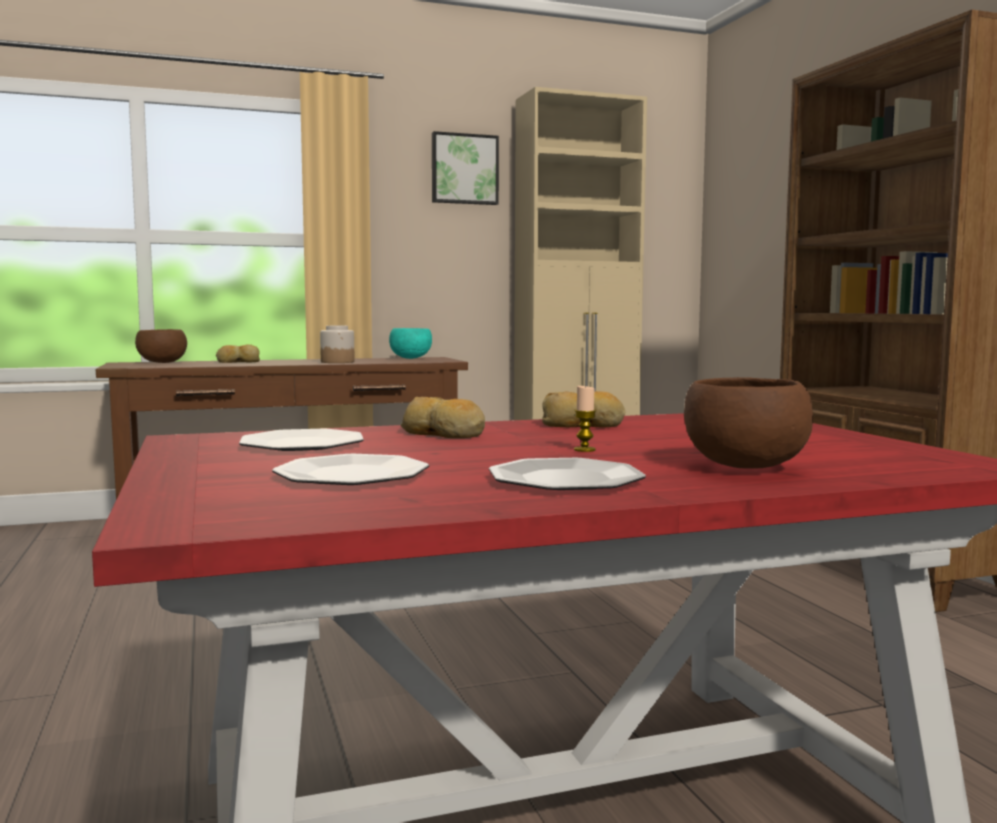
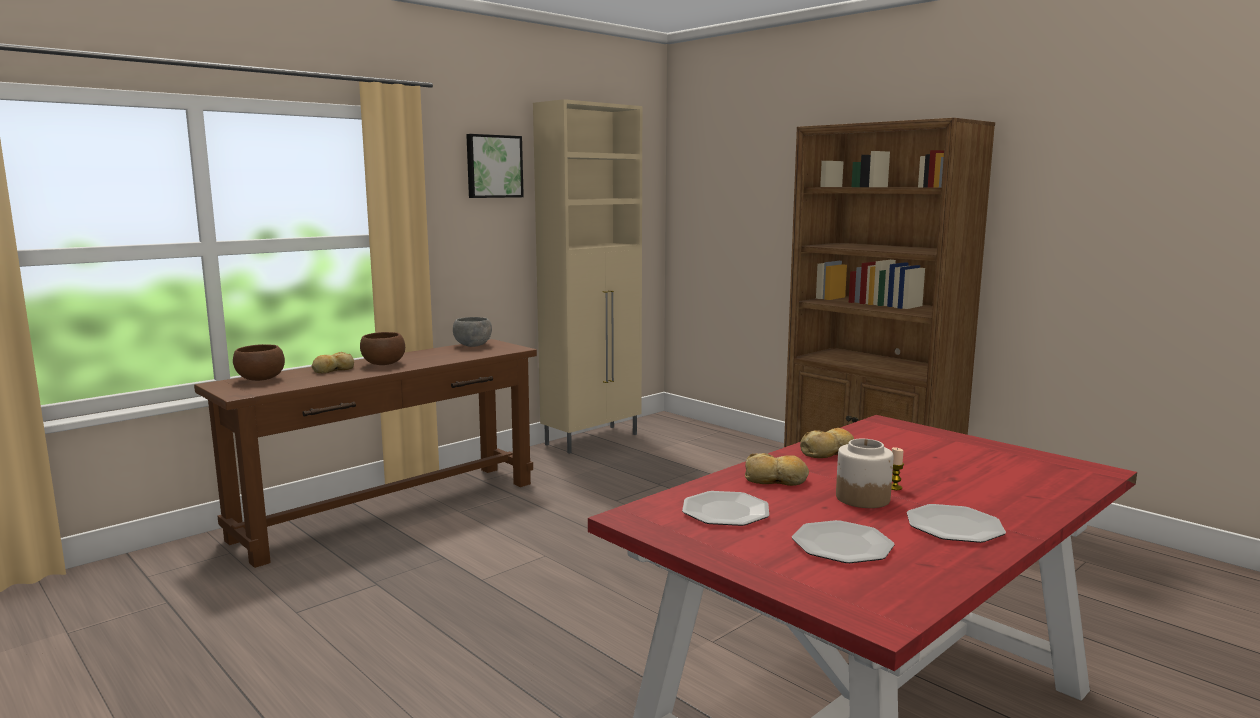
camera: 25 degrees left, 5 degrees up
jar [320,326,355,363] -> jar moved to [836,439,893,508]
turquoise bowl [389,328,432,359] -> grey bowl [453,317,492,347]
brown bowl [684,377,813,469] -> brown bowl moved to [360,332,405,365]

